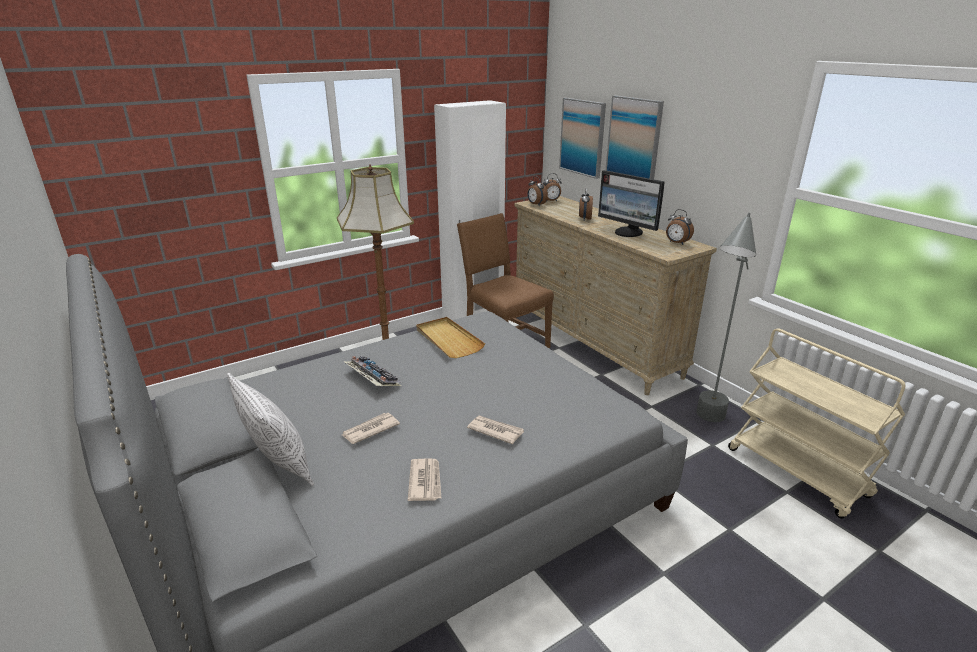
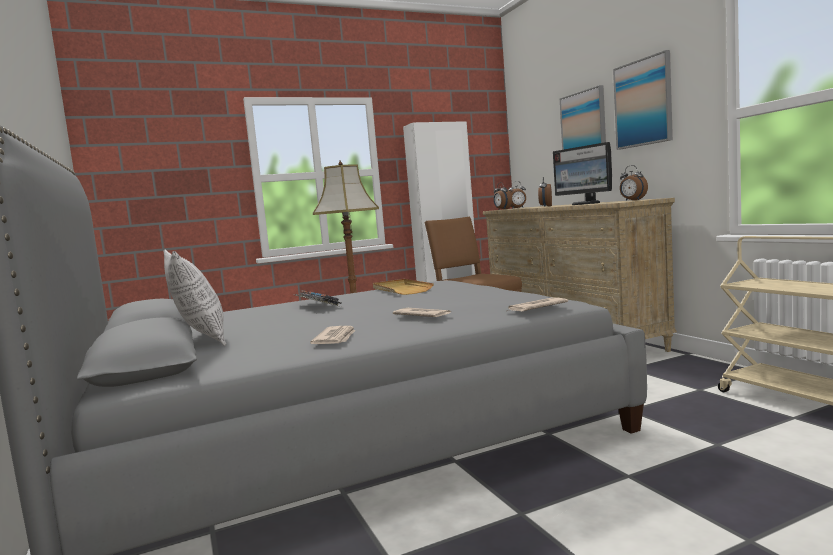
camera: 10 degrees right, 20 degrees down
newspaper [342,413,400,444] -> newspaper moved to [507,297,568,311]
picture [559,98,606,179] -> picture moved to [613,50,673,150]
grey floor lamp [696,213,756,422] -> none

